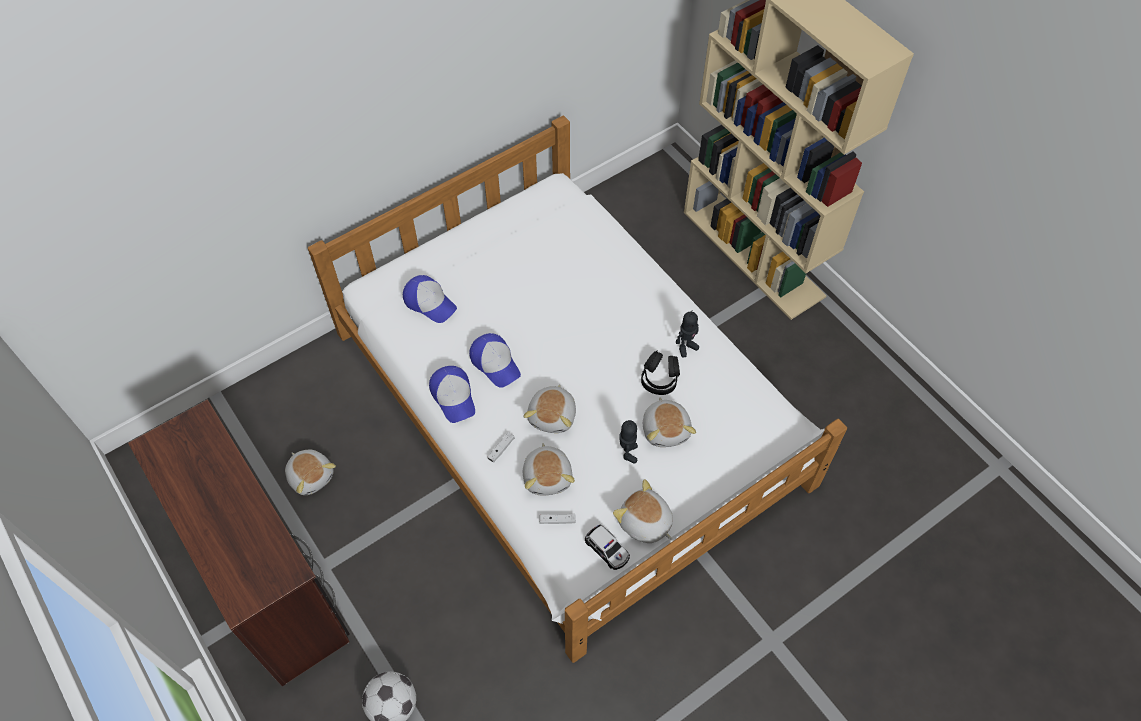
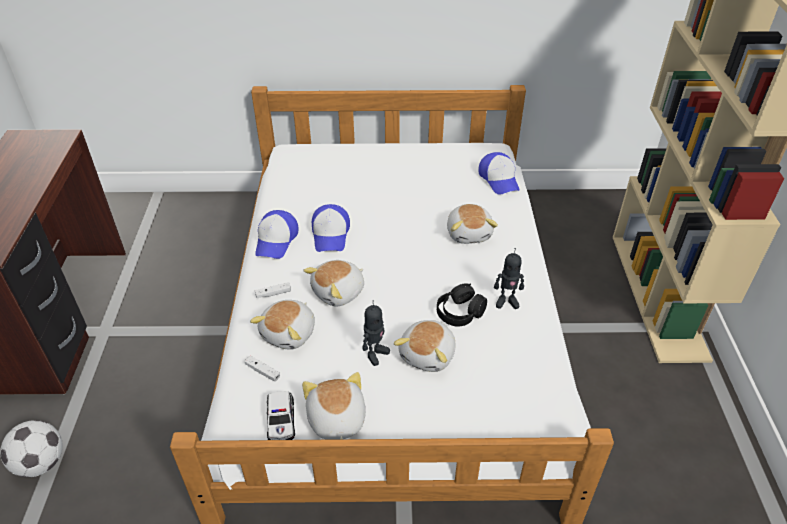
camera: 35 degrees right, 15 degrees down
plush toy [285,450,336,495] -> plush toy moved to [447,204,498,244]
cap [403,275,457,323] -> cap moved to [478,152,520,195]

